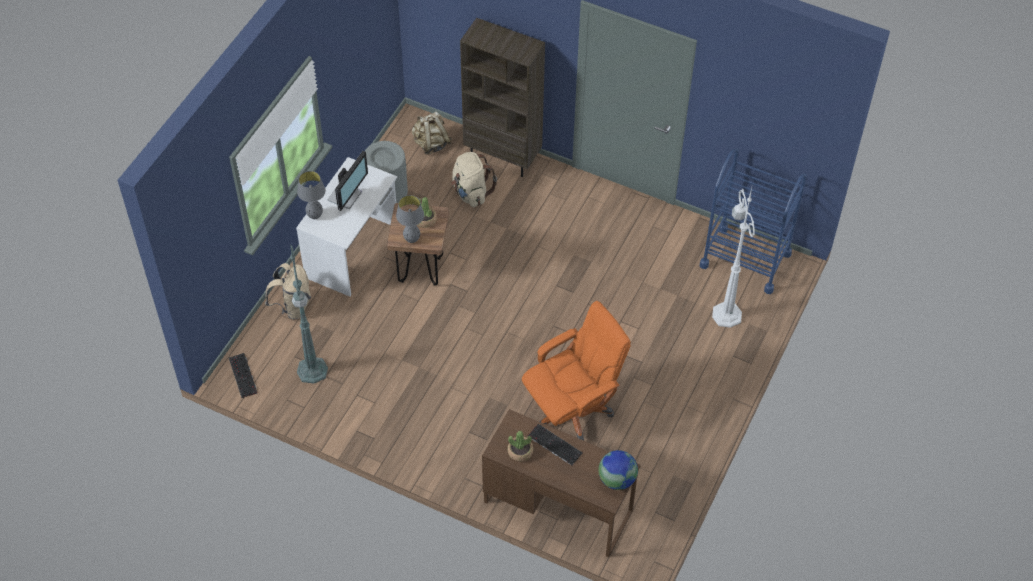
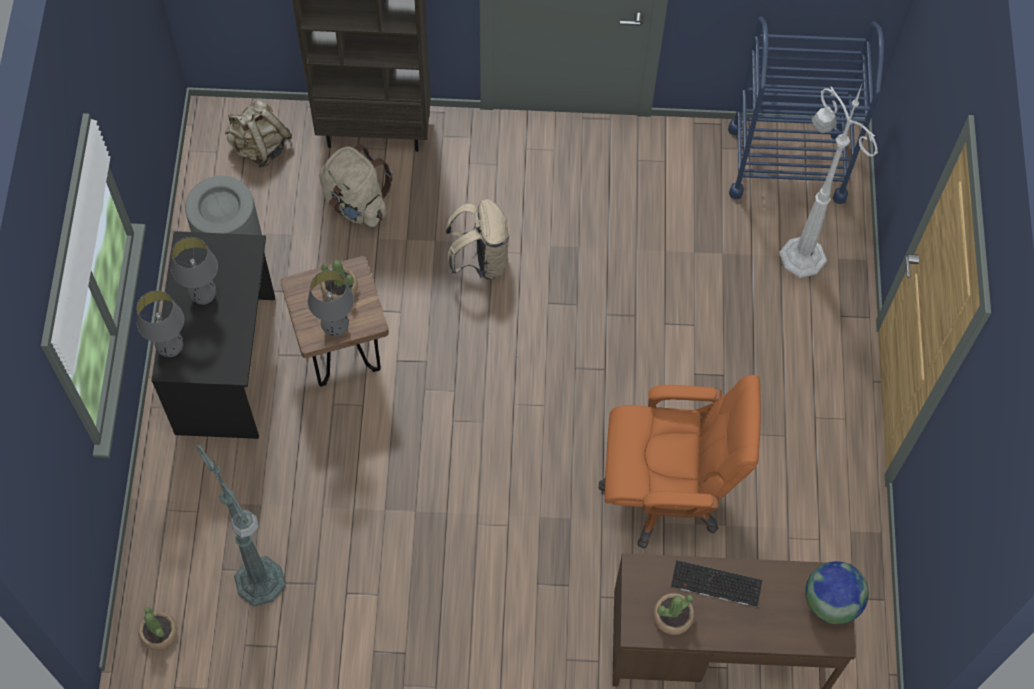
camera: 25 degrees left, 10 degrees up
keyboard [229,353,257,398] -> potted plant [139,607,177,650]
beige backpack [265,263,311,319] -> beige backpack moved to [445,199,509,280]
white desk [296,157,397,296] -> black desk [152,231,275,439]
monitor [328,151,368,211] -> grey table lamp [171,237,218,305]
orange office chair [522,301,631,441] -> orange office chair turned 60 degrees clockwise [599,375,761,548]

